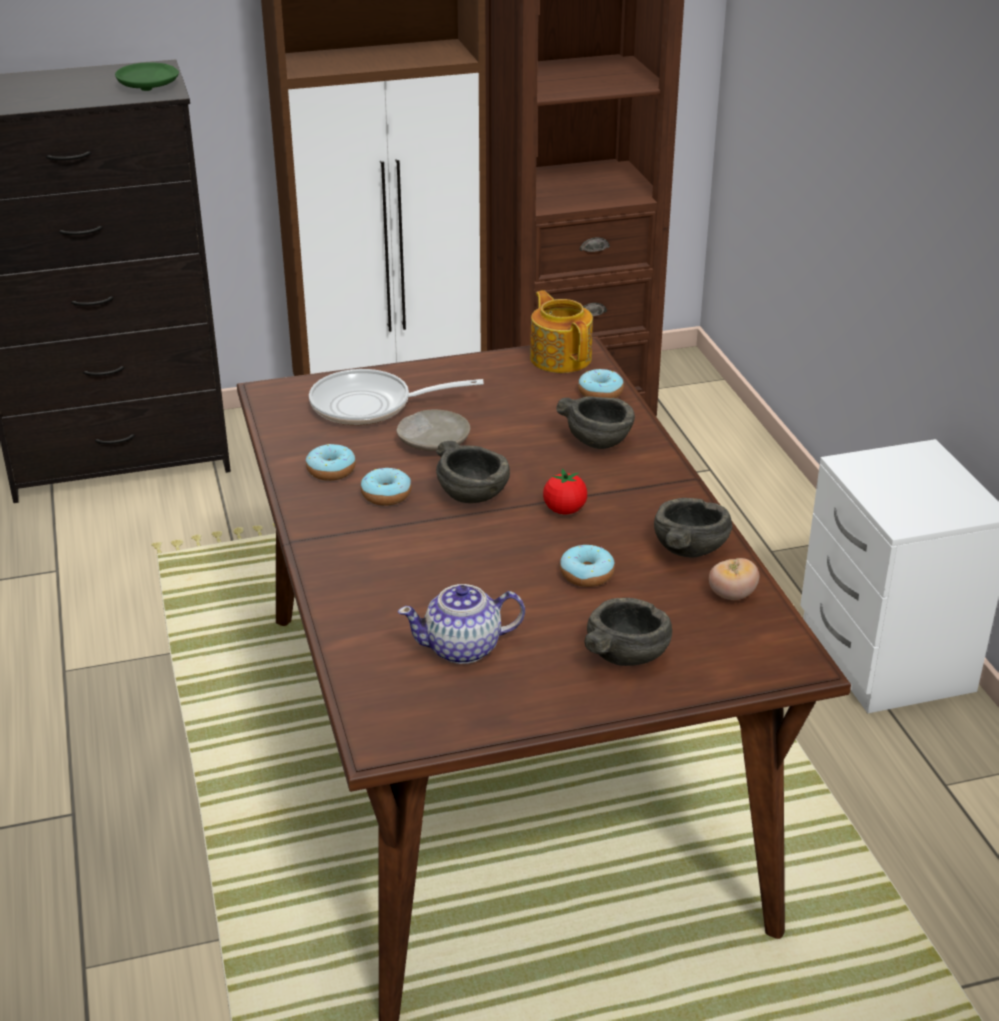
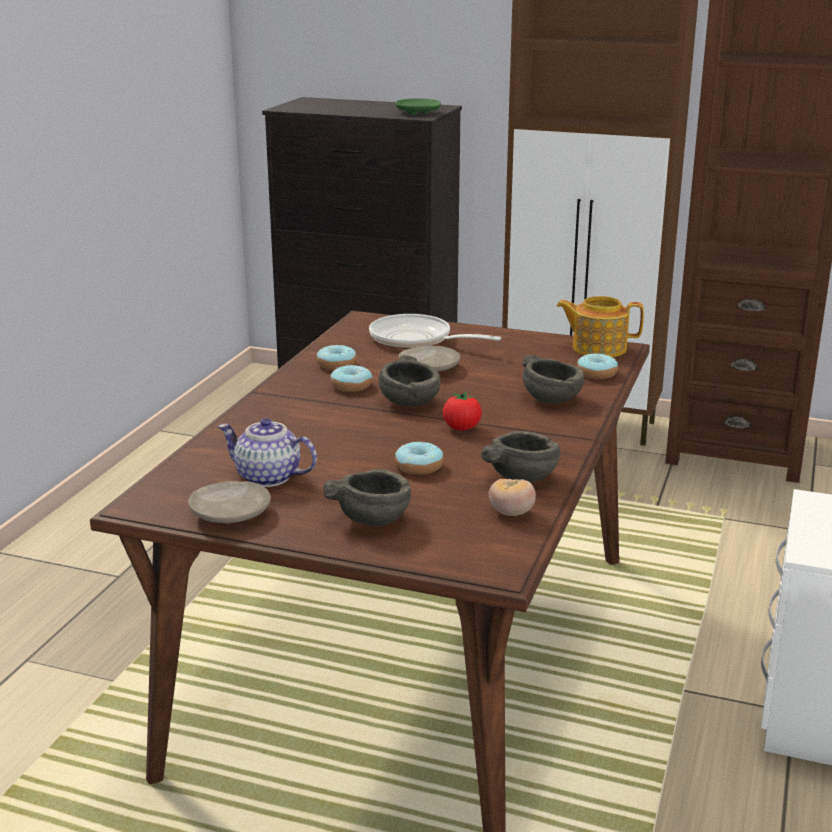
camera: 35 degrees right, 10 degrees down
teapot [530,290,593,373] -> teapot turned 90 degrees counterclockwise [556,296,644,357]
none -> beige plate [188,481,271,524]

